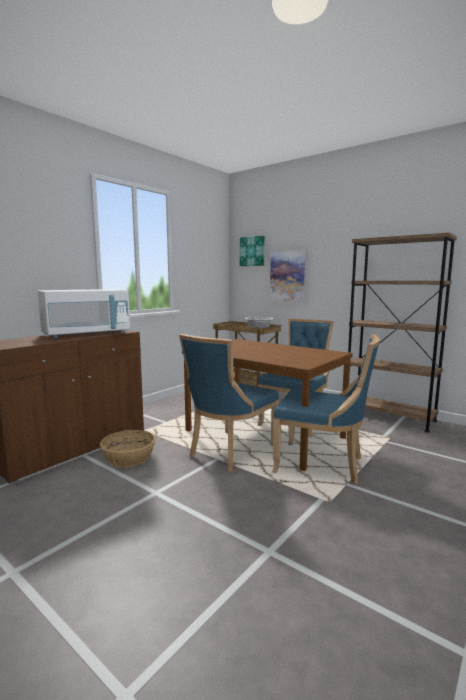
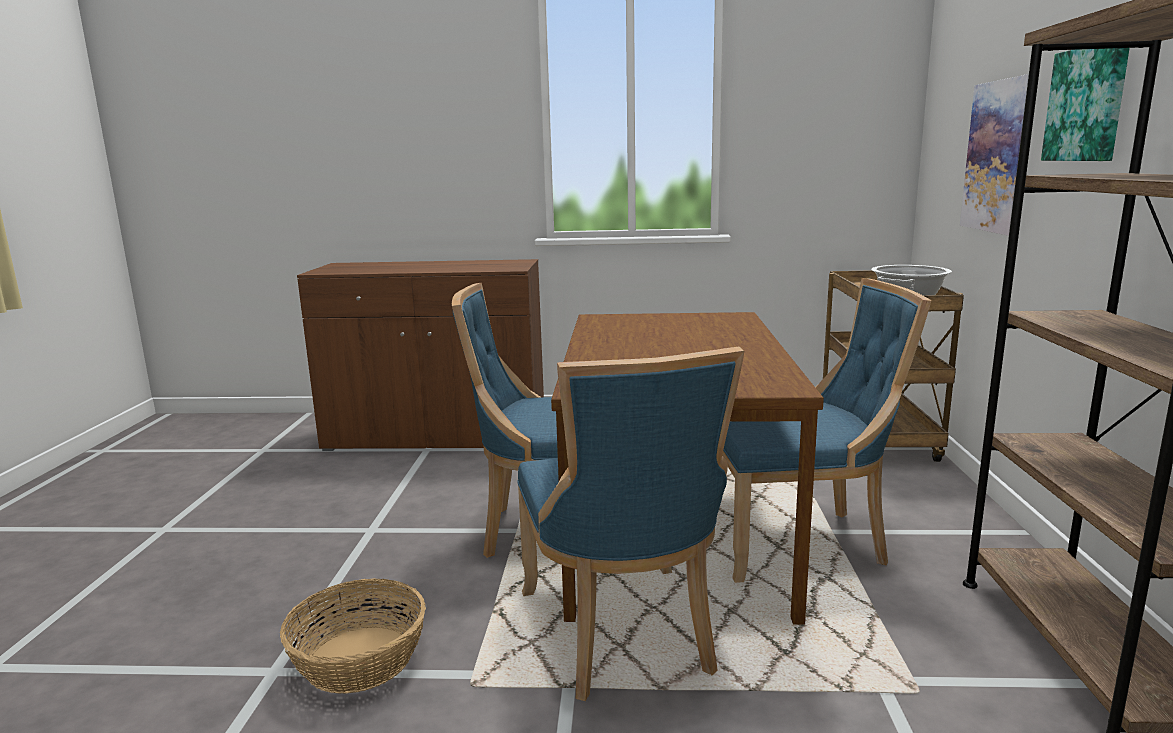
camera: 55 degrees right, 5 degrees up
white microwave [38,289,130,338] -> none
basket [100,430,156,468] -> basket moved to [280,578,426,694]
picture [240,236,265,266] -> picture moved to [1041,48,1130,161]

